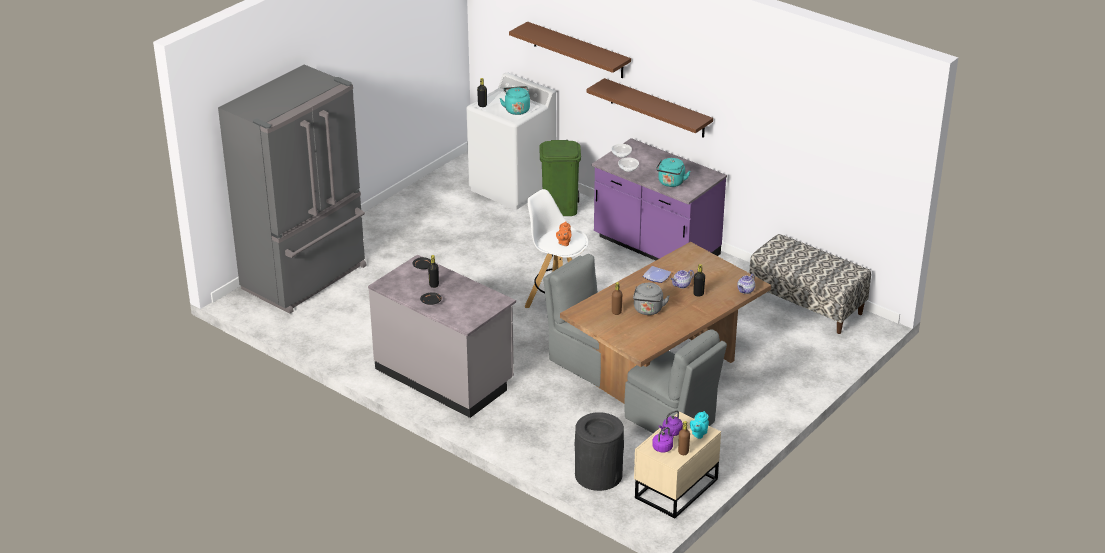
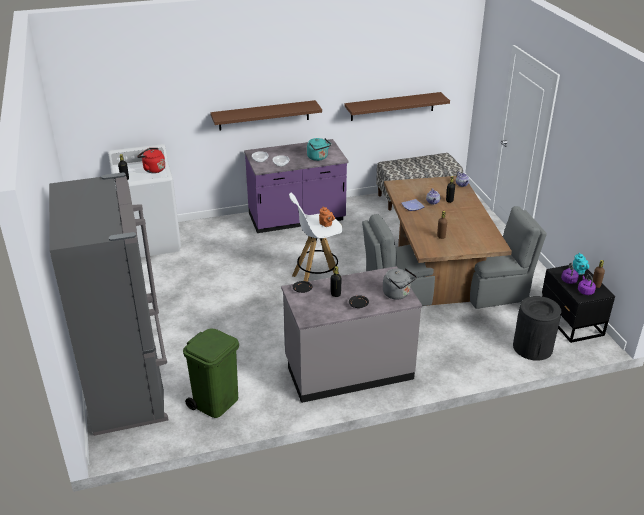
camera: 55 degrees left, 0 degrees up
turquoise kettle [500,86,530,115] -> red kettle [137,148,165,173]
brown shelf [509,22,631,78] -> brown shelf moved to [344,92,450,121]
green trash can [539,140,581,216] -> green trash can moved to [183,329,239,418]
grey kettle [633,283,670,315] -> grey kettle moved to [383,268,417,300]
beige nightstand [634,412,721,518] -> black nightstand [542,265,615,343]

